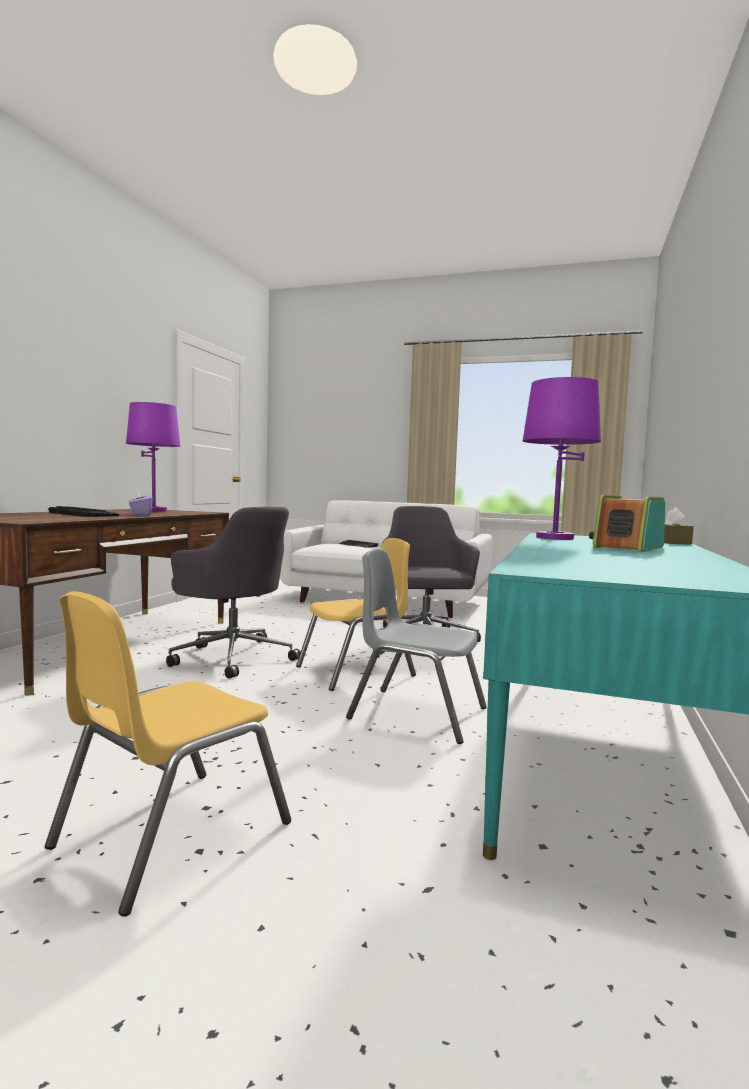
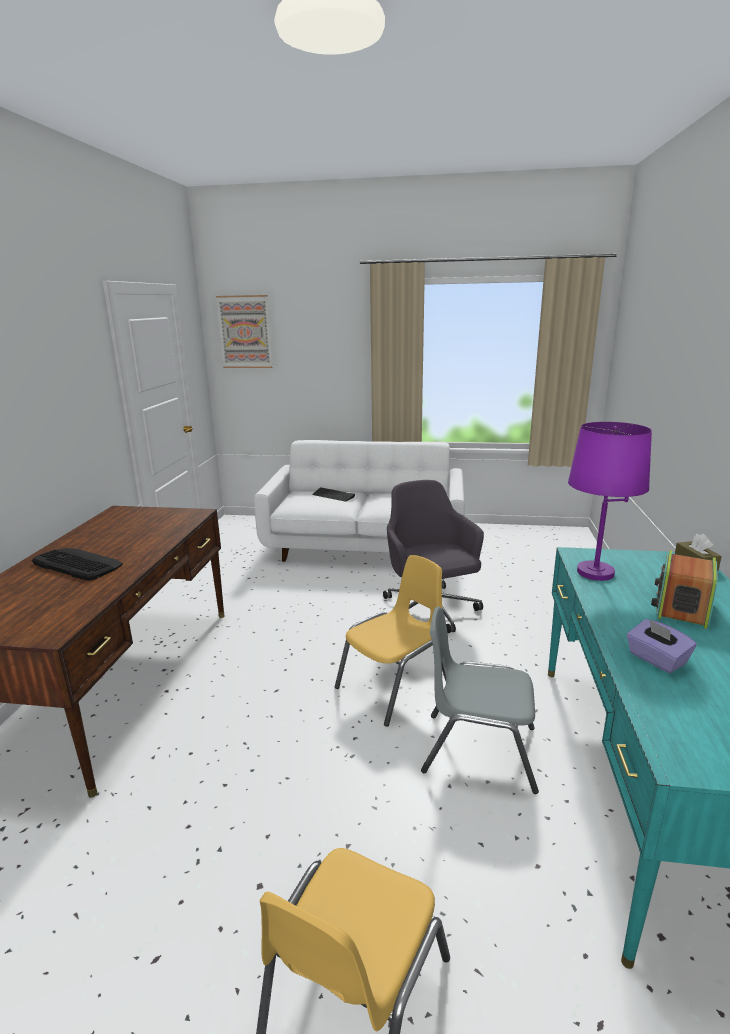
camera: 10 degrees left, 15 degrees up
purple table lamp [126,402,180,512] -> none
purple tissue box [129,489,152,516] -> purple tissue box moved to [627,619,696,673]
grey office chair [166,507,300,679] -> none
none -> picture [216,295,273,368]

